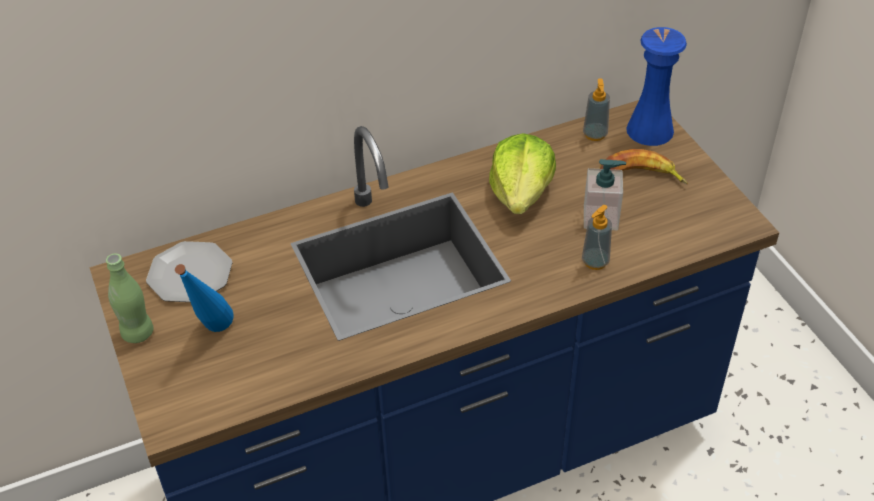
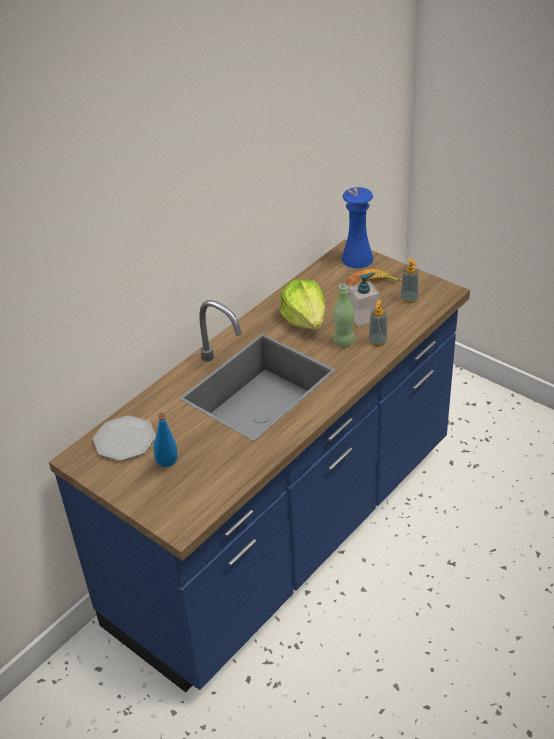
camera: 25 degrees left, 5 degrees down
green bottle [106,254,153,343] -> green bottle moved to [333,284,355,347]
soap dispenser [583,78,610,141] -> soap dispenser moved to [401,258,418,303]

